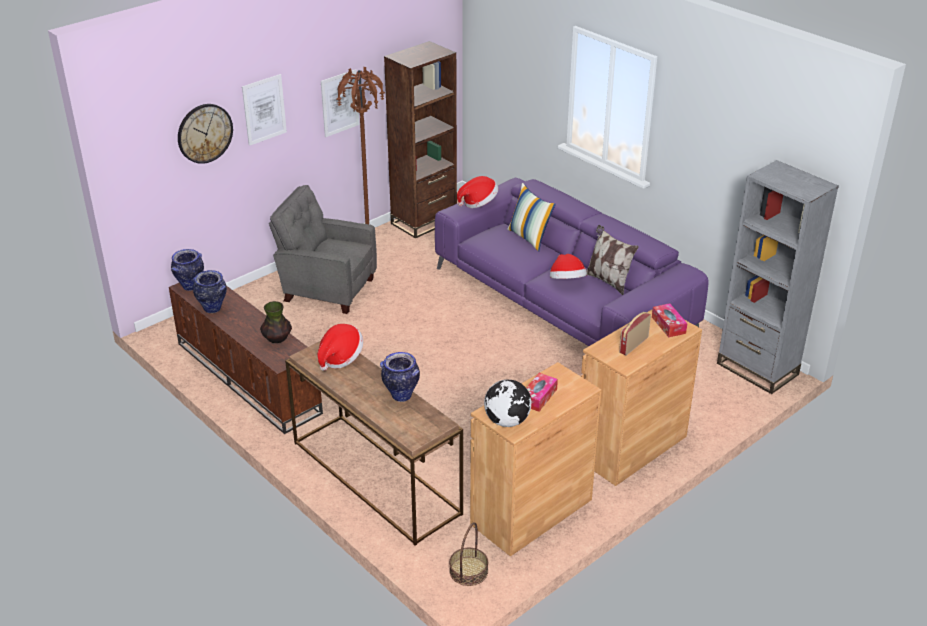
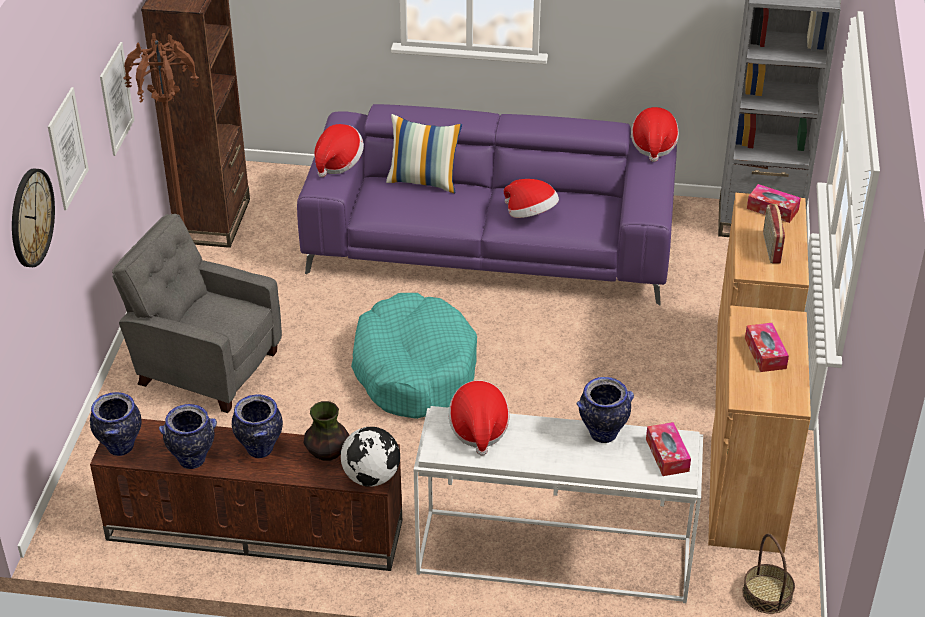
camera: 40 degrees left, 5 degrees up
grey armchair [269,185,377,314] -> grey armchair turned 45 degrees clockwise [112,214,282,413]
brown console table [285,341,463,546] -> white console table [414,406,703,603]
globe [484,379,531,427] -> globe moved to [341,427,400,487]
pillow [586,225,639,295] -> none
none -> vase [232,394,283,458]
none -> turquoise dog bed [351,293,477,419]
none -> hat [631,107,679,162]
none -> tissue box [646,422,691,476]

